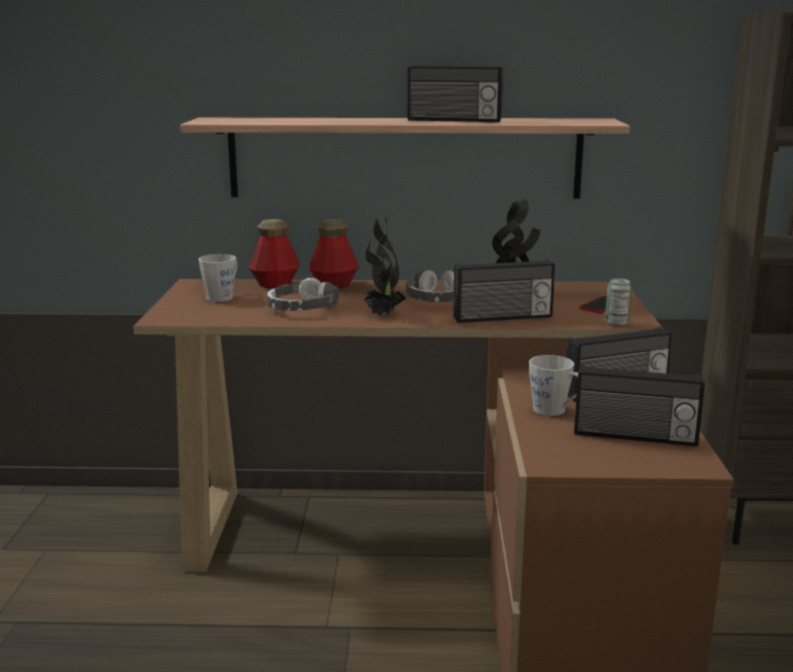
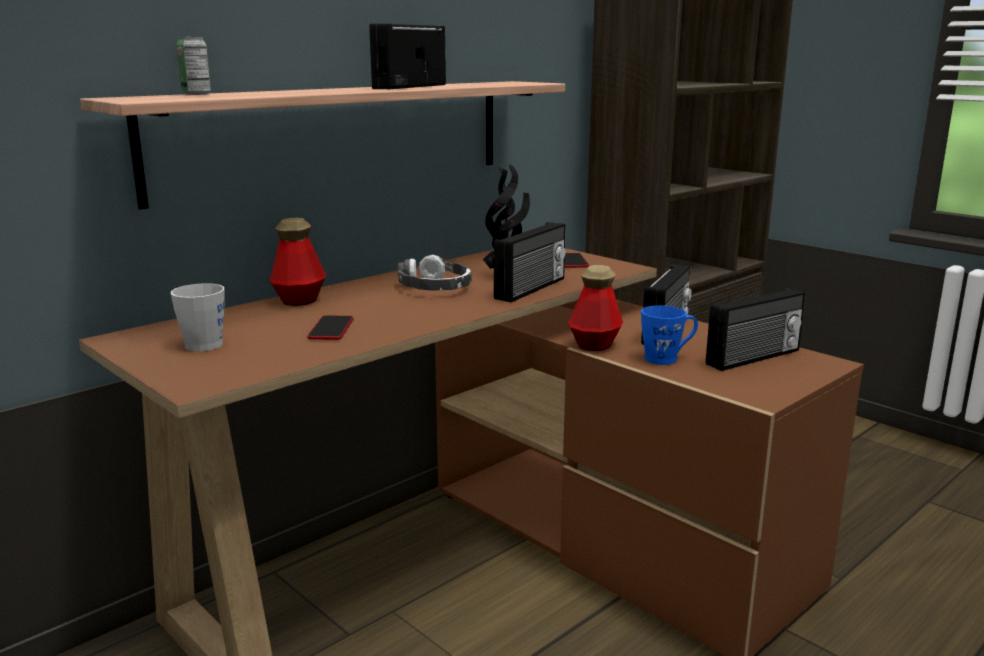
camera: 45 degrees left, 0 degrees up
bottle [249,219,300,288] -> bottle moved to [568,265,623,351]
headphones [266,277,339,311] -> phone [307,315,354,340]
potted plant [364,209,406,316] -> none
radio [408,66,503,122] -> radio turned 150 degrees clockwise [369,24,446,89]
grey mug [529,355,578,416] -> blue mug [641,305,698,365]
can [605,279,632,326] -> can moved to [176,36,211,95]

